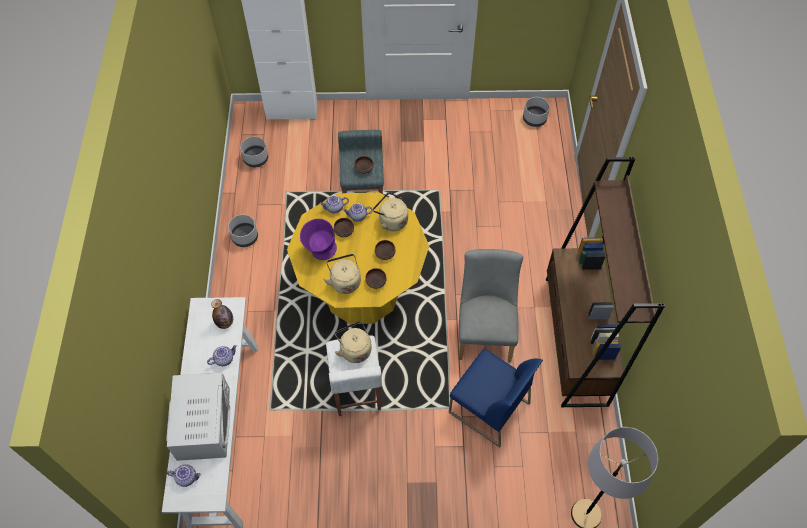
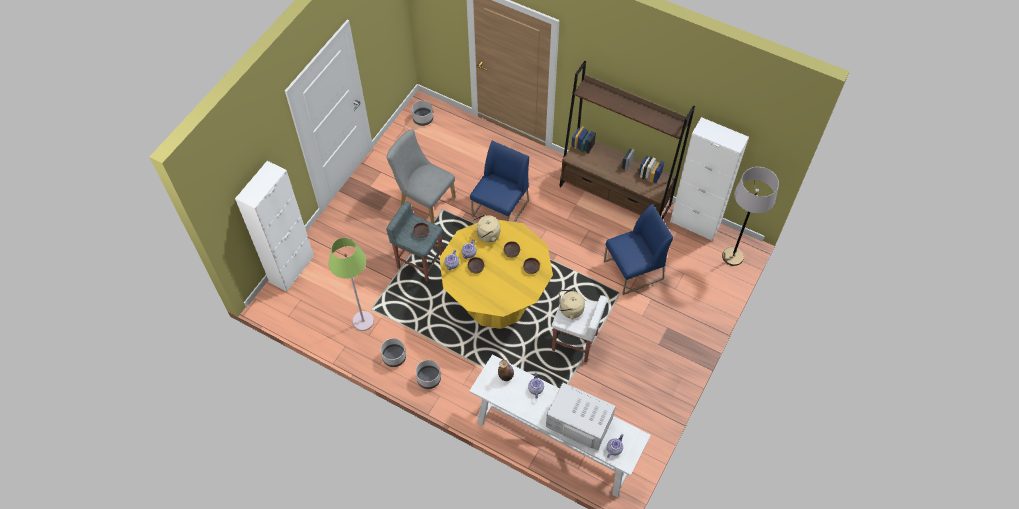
camera: 60 degrees left, 0 degrees up
grey planter [240,137,268,167] -> grey planter moved to [416,360,441,389]
purple bowl [300,219,337,260] -> none
beige kettle [323,254,361,294] -> none
grey chair [459,249,523,363] -> grey chair moved to [386,129,456,224]
none -> green floor lamp [328,238,374,331]
none -> blue chair [470,141,529,222]
none -> white cabinet [670,117,749,241]

